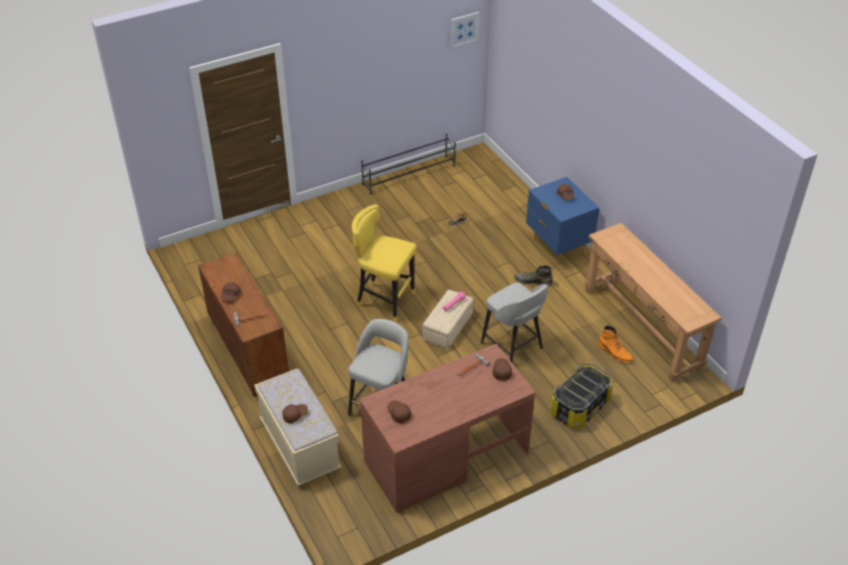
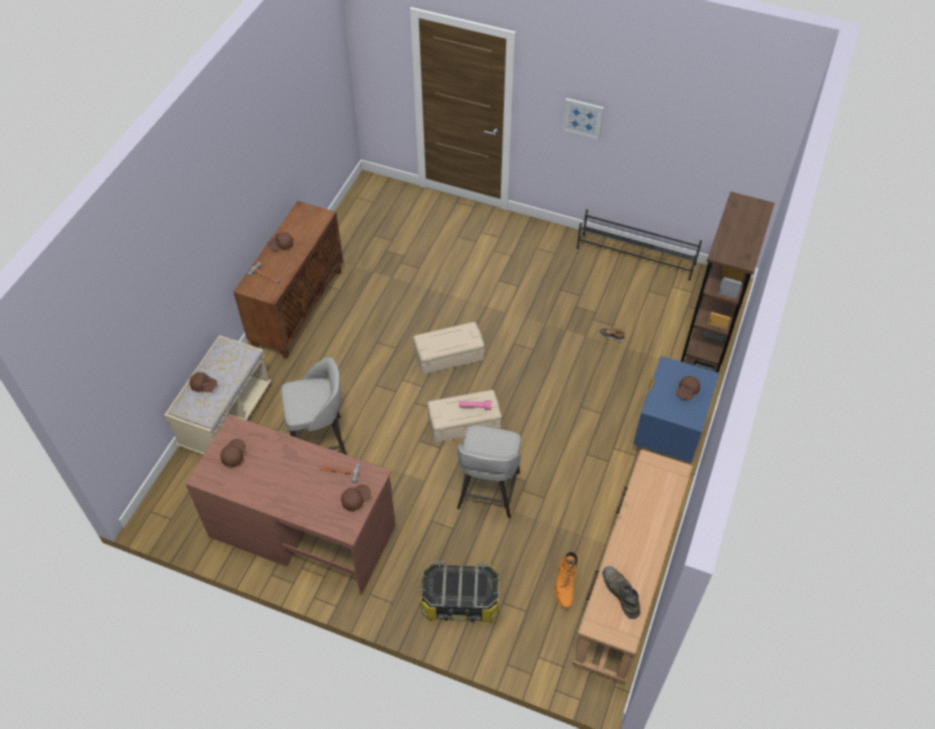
camera: 50 degrees right, 10 degrees up
yellow stool [352,204,417,322] -> beige storage box [413,322,485,374]
picture [451,12,480,48] -> picture moved to [562,98,604,140]
green boot [514,265,553,286] -> green boot moved to [603,566,640,619]
none -> brown bookcase [681,192,775,373]

